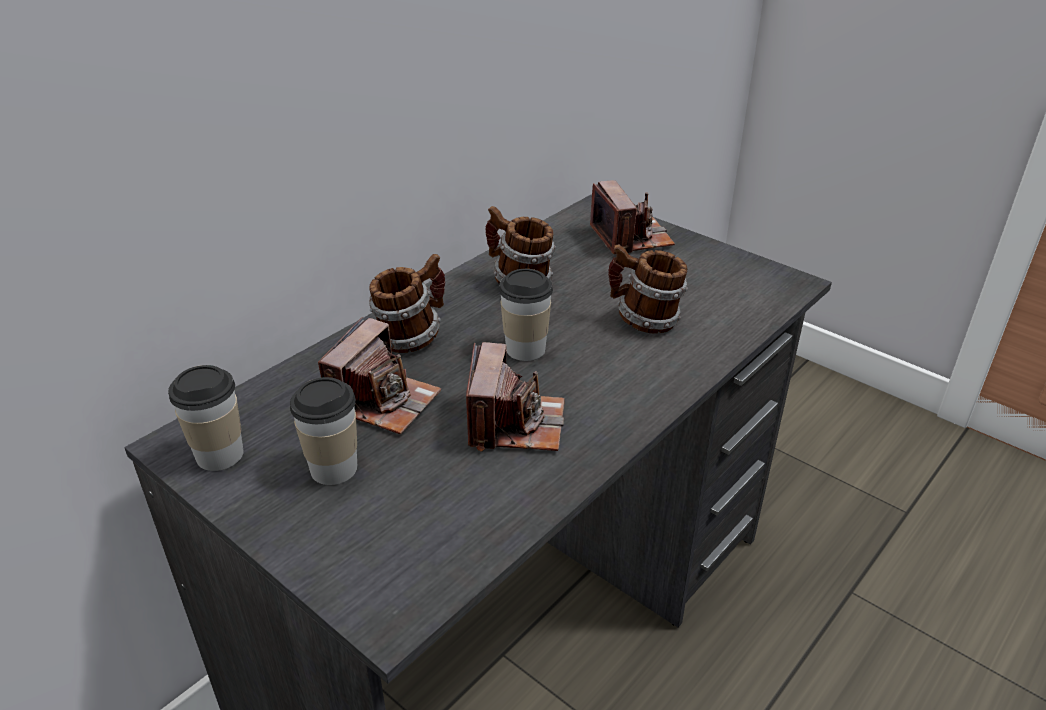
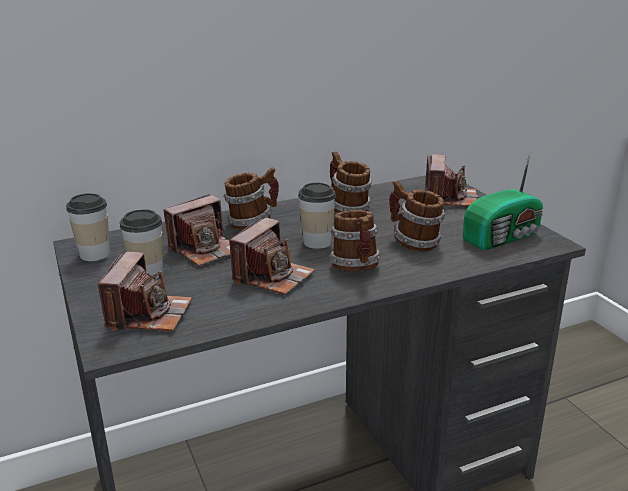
camera: 25 degrees right, 10 degrees down
none -> camera [98,252,192,331]
none -> mug [329,210,380,272]
none -> radio [463,150,544,250]

